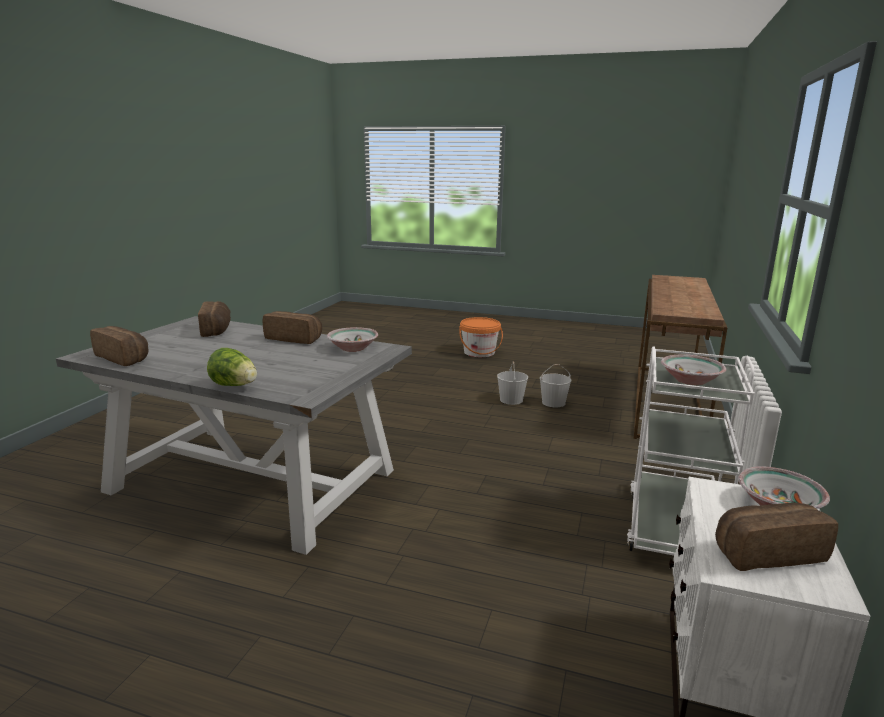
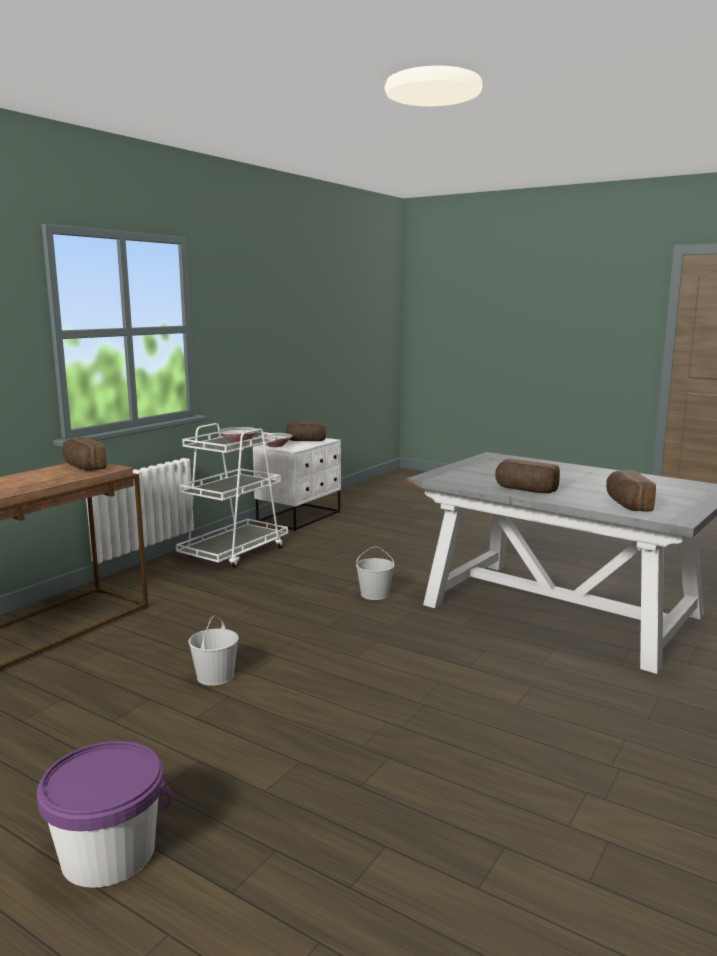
camera: 165 degrees left, 5 degrees down
bread [90,326,148,366] -> bread moved to [62,437,106,471]
lettuce [207,348,257,386] -> none
bowl [327,327,378,352] -> none
orange bucket [459,317,503,357] -> purple bucket [37,741,173,888]
white bucket [540,364,571,407] -> white bucket moved to [356,546,394,600]

